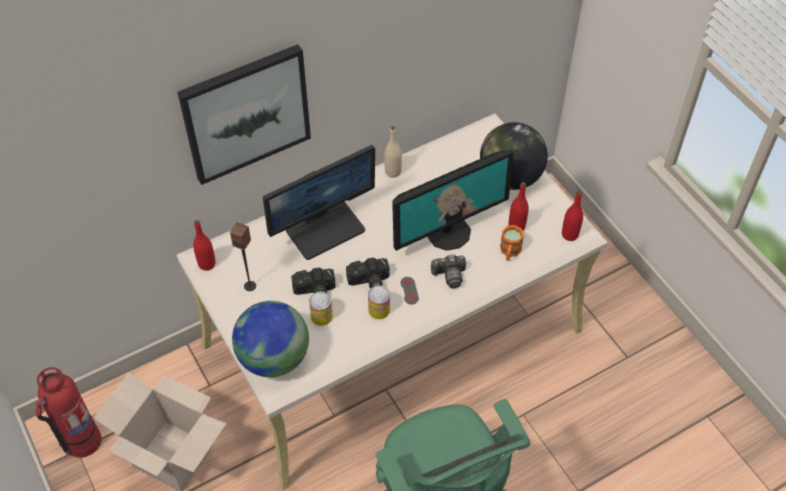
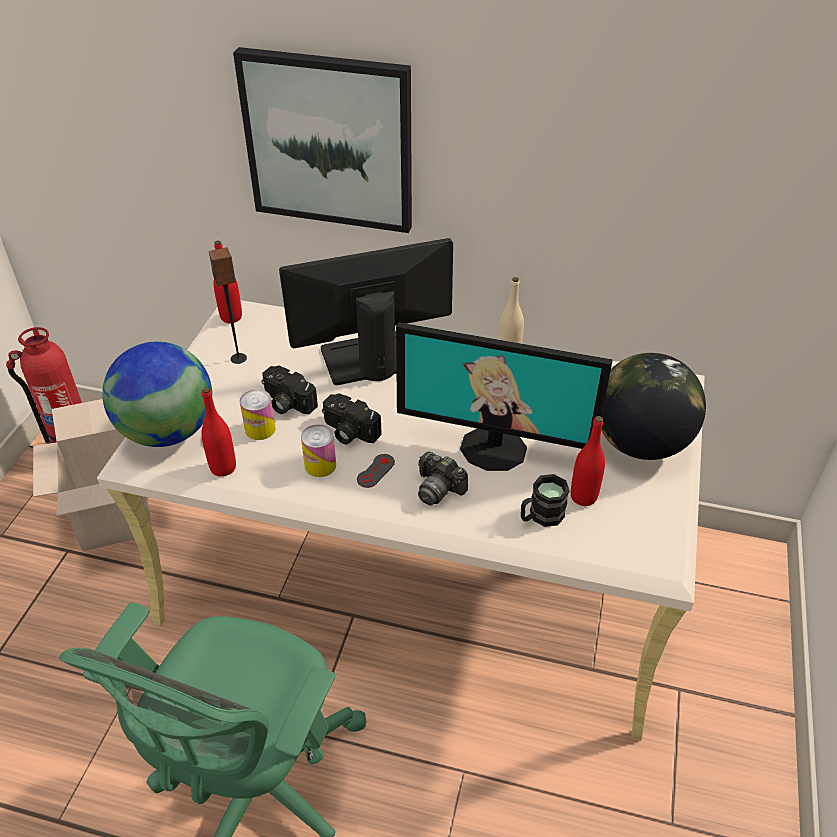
camera: 45 degrees right, 10 degrees down
monitor [263,145,375,260] -> monitor turned 150 degrees clockwise [279,238,453,385]
orange mug [500,225,524,261] -> black mug [521,474,570,527]
red bottle [562,190,583,241] -> red bottle moved to [201,387,236,477]

